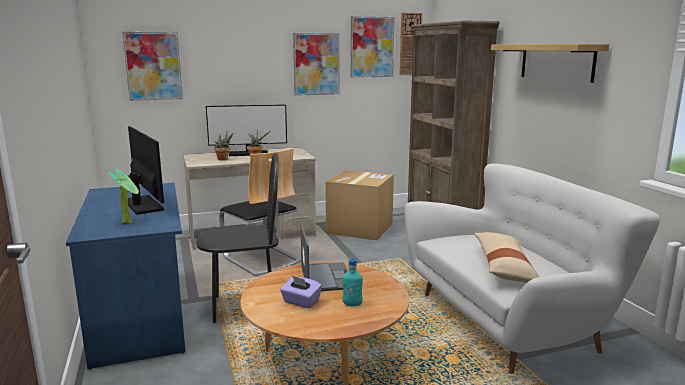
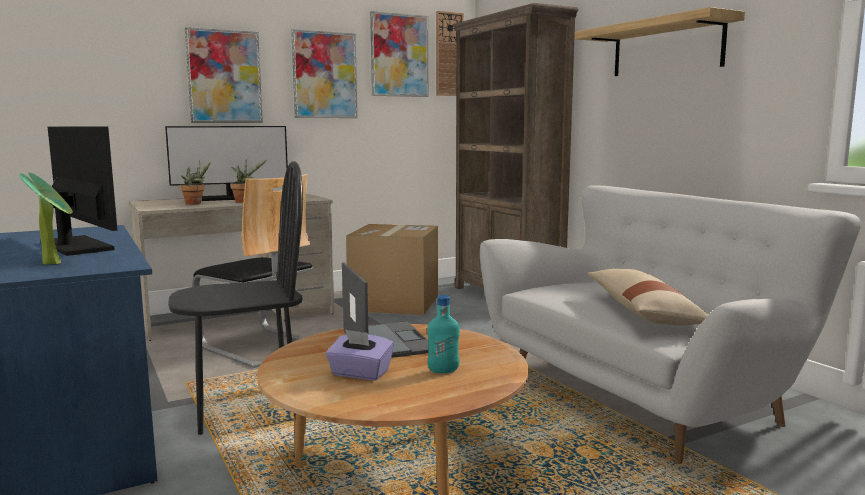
camera: 10 degrees left, 5 degrees down
picture [122,32,183,101] -> picture moved to [185,27,263,123]

